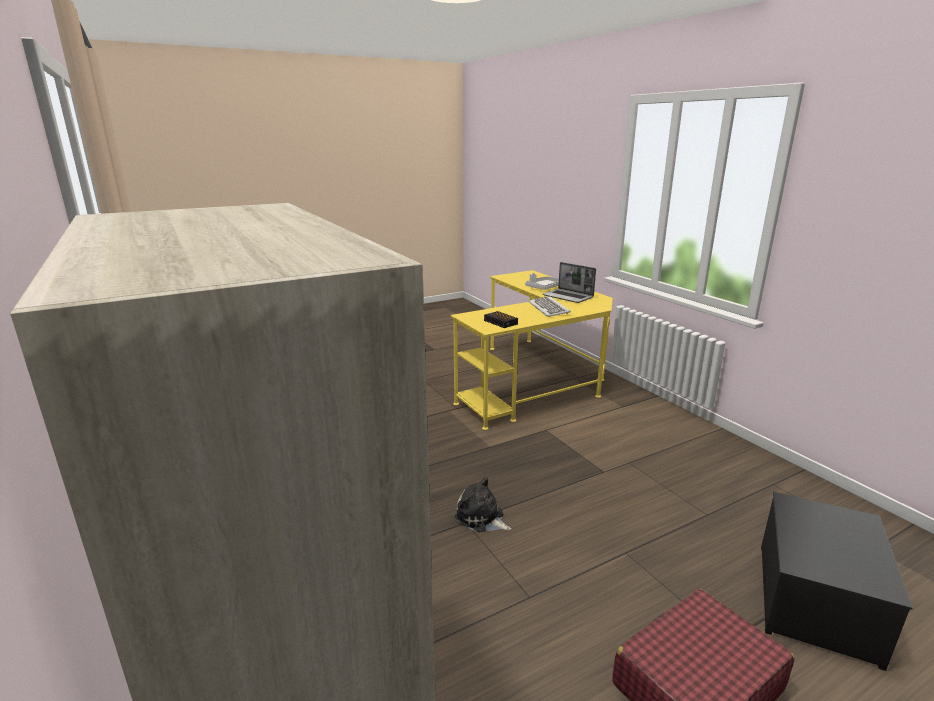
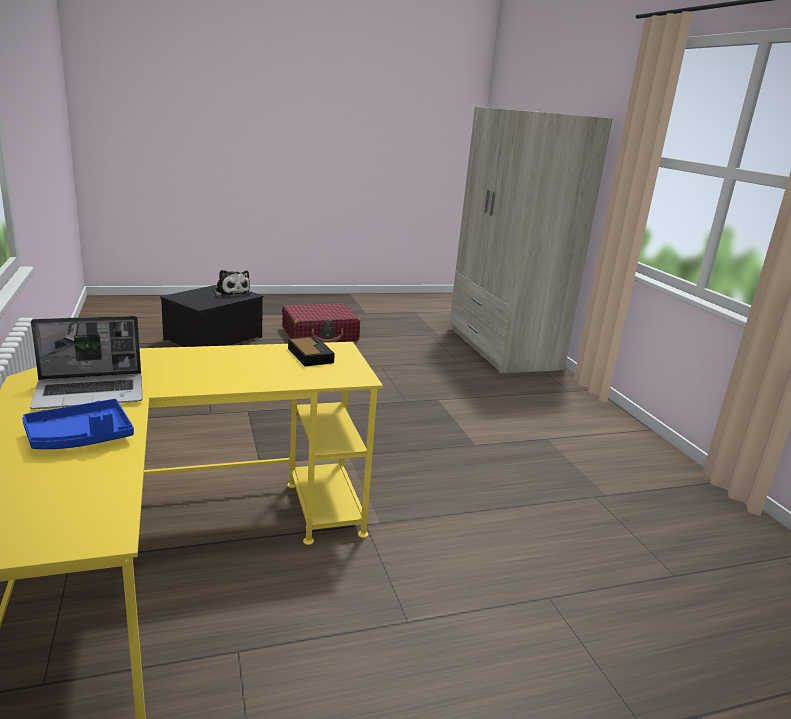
camera: 170 degrees left, 0 degrees up
plush toy [455,477,511,532] -> plush toy moved to [214,270,250,297]
grey tray [525,273,559,290] -> blue tray [22,399,134,449]
keyboard [529,296,571,317] -> none
laptop [543,262,596,303] -> laptop turned 105 degrees clockwise [30,316,142,409]

